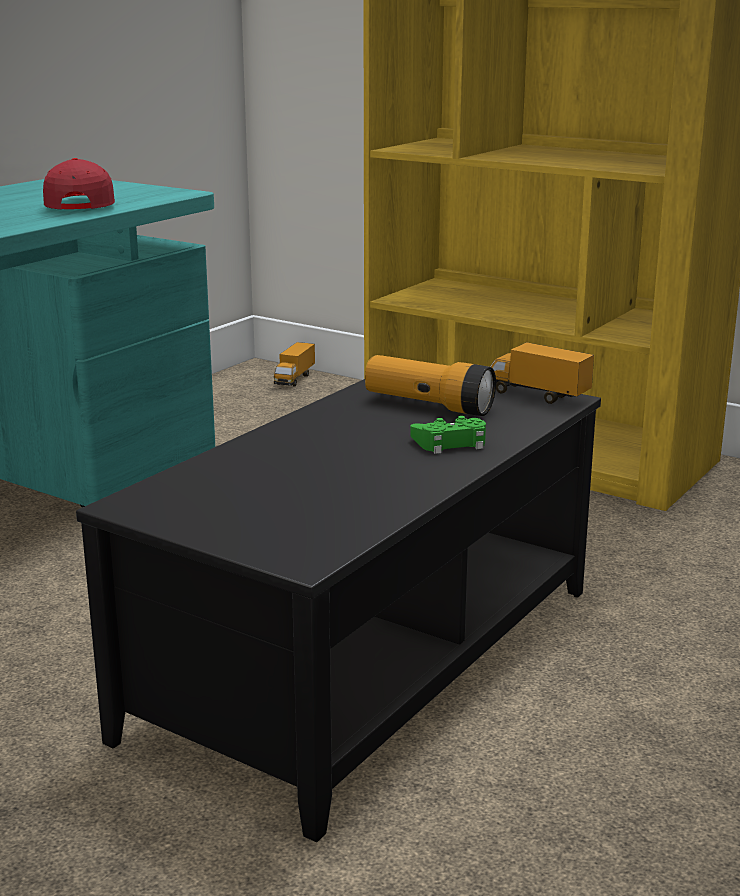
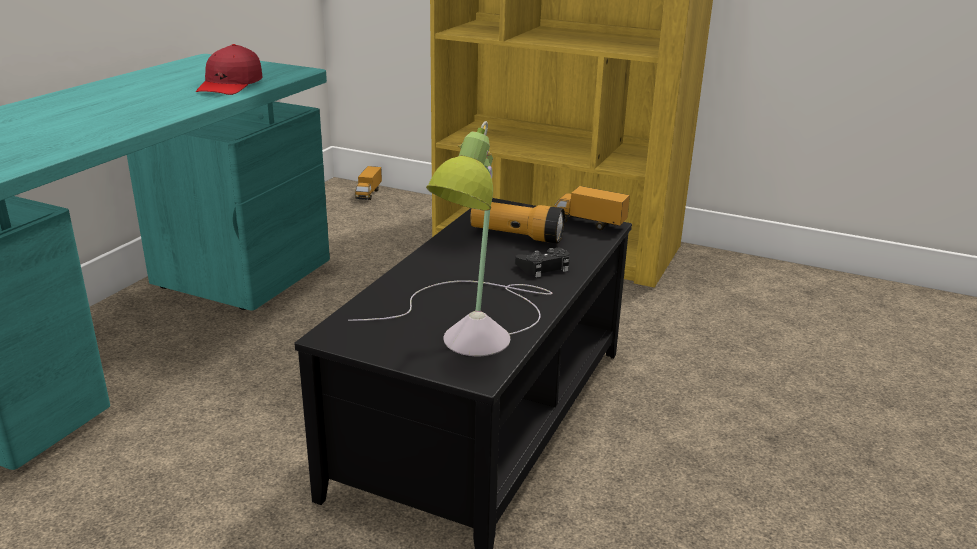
camera: 10 degrees left, 5 degrees up
red cap [43,158,115,209] -> red cap turned 150 degrees counterclockwise [196,44,263,95]
green game controller [410,416,486,454] -> black game controller [515,247,570,278]
none -> table lamp [348,121,553,356]

